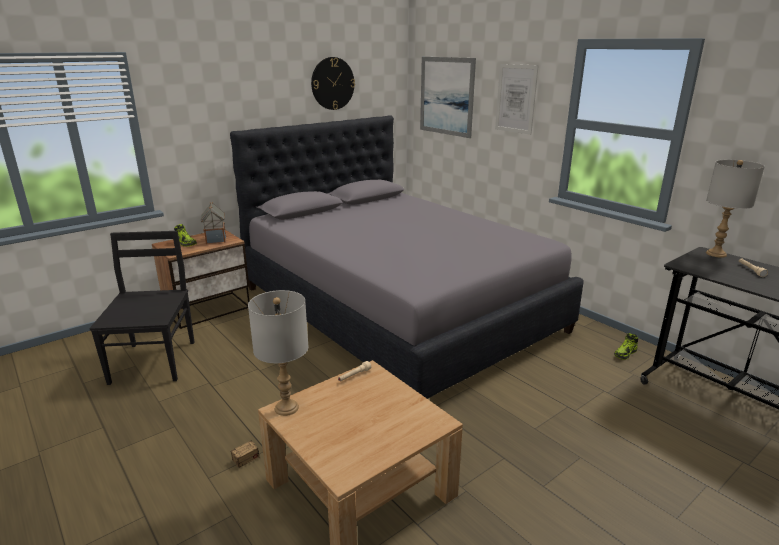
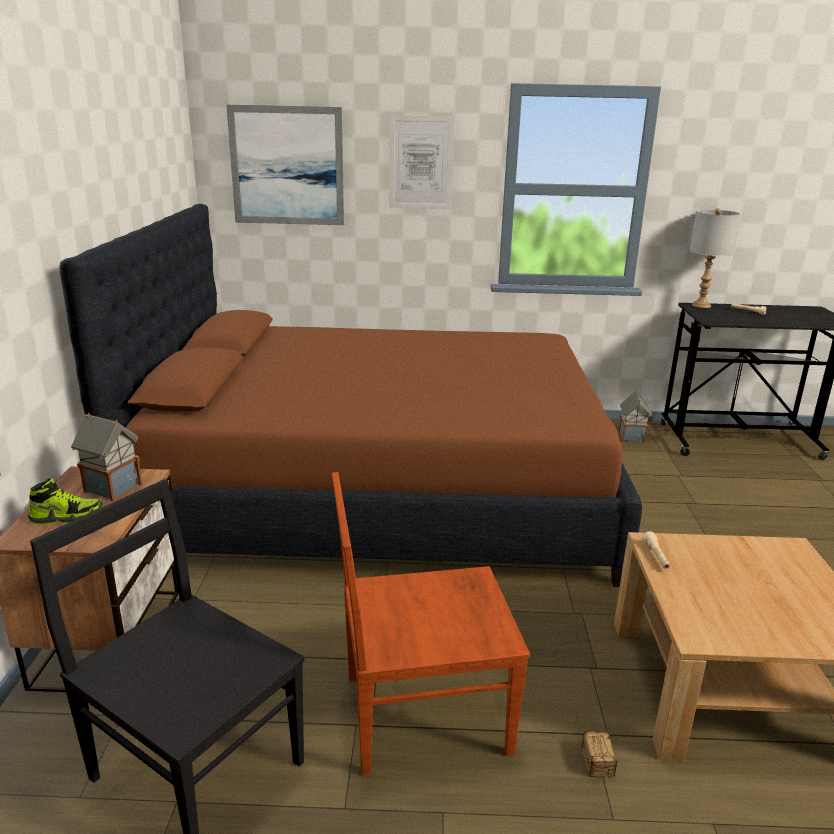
camera: 50 degrees left, 0 degrees up
grey bed [230,116,584,399] -> brown bed [59,204,642,587]
grey table lamp [248,290,309,416] -> none
wall clock [311,57,355,110] -> none
shoe [614,333,638,360] -> toy house [619,391,652,443]
none -> brown chair [332,472,530,776]

